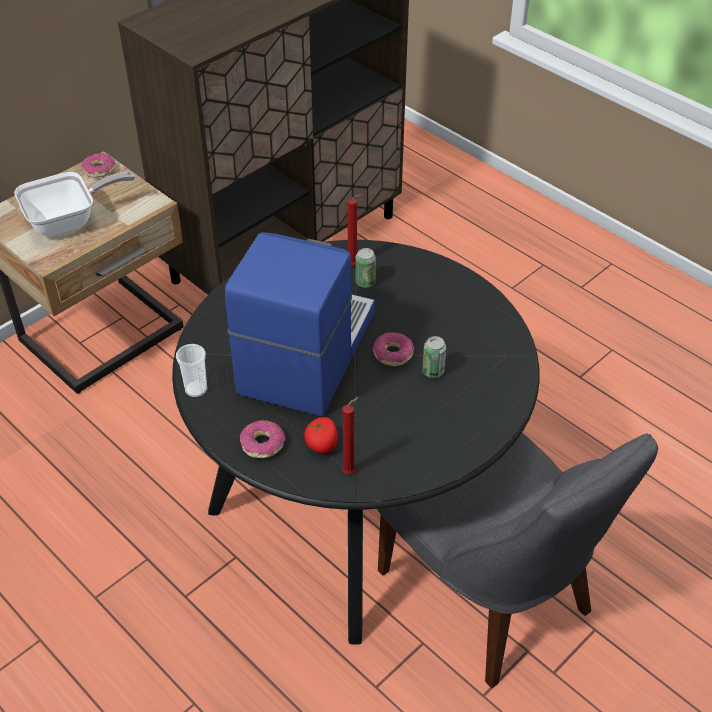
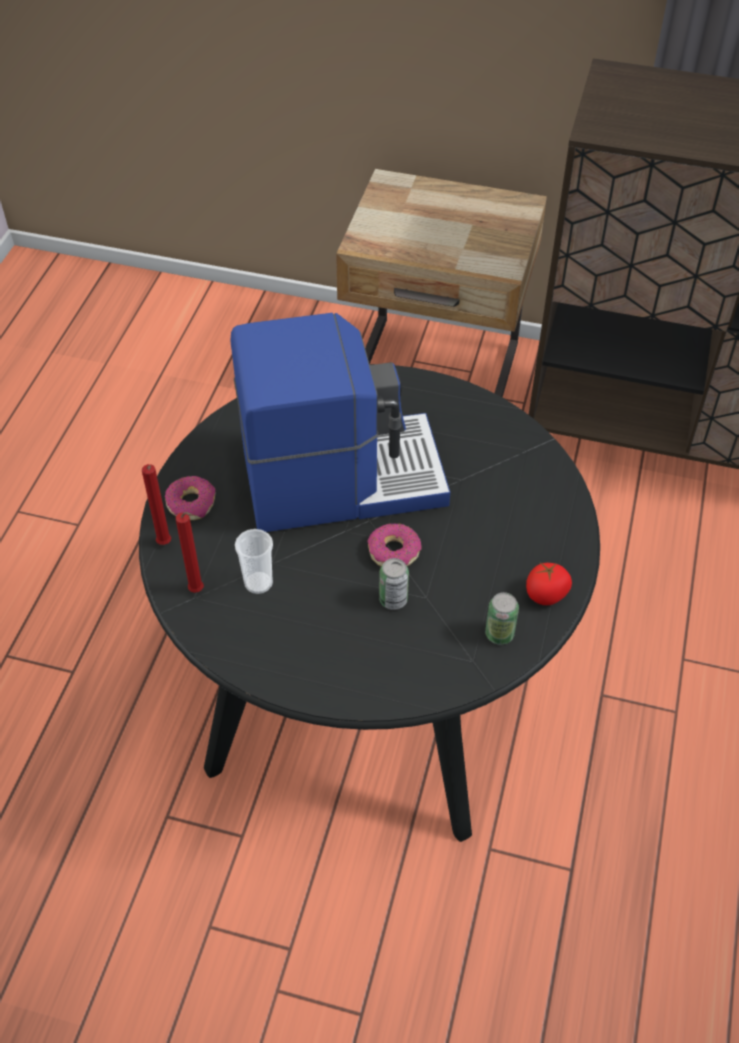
camera: 60 degrees right, 5 degrees up
frying pan [14,172,135,237] -> none
donut [81,153,115,178] -> none
cup [176,344,207,397] -> cup moved to [235,529,273,594]
tomato [304,417,338,453] -> tomato moved to [526,563,572,605]
red candle [348,194,362,265] -> red candle moved to [142,464,171,545]
can [355,248,376,288] -> can moved to [485,592,519,645]
grey chair [377,432,658,688] -> none

